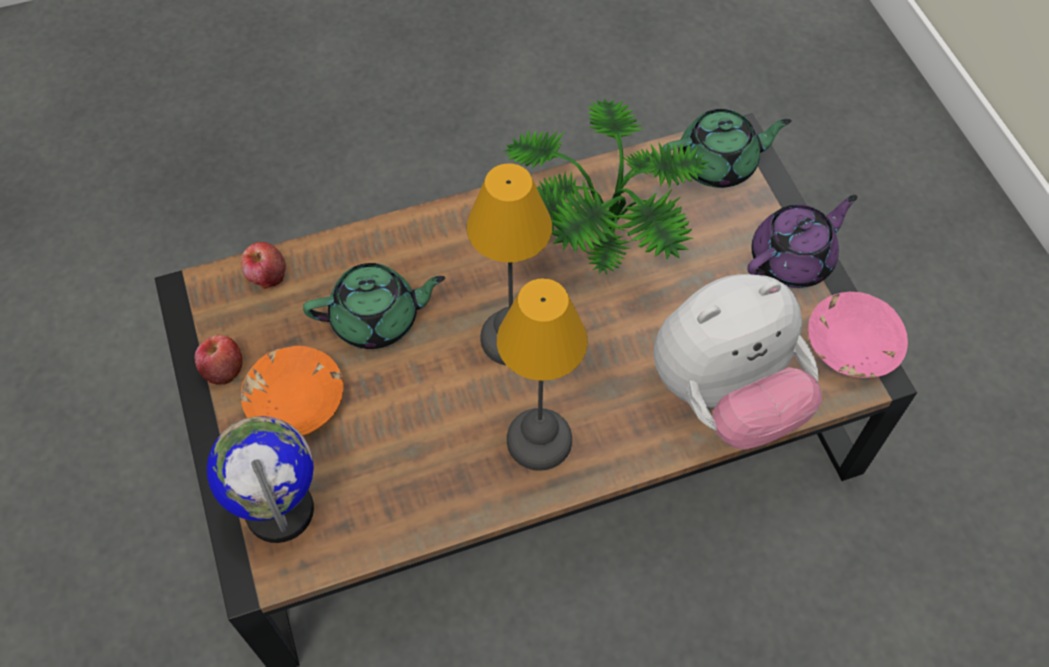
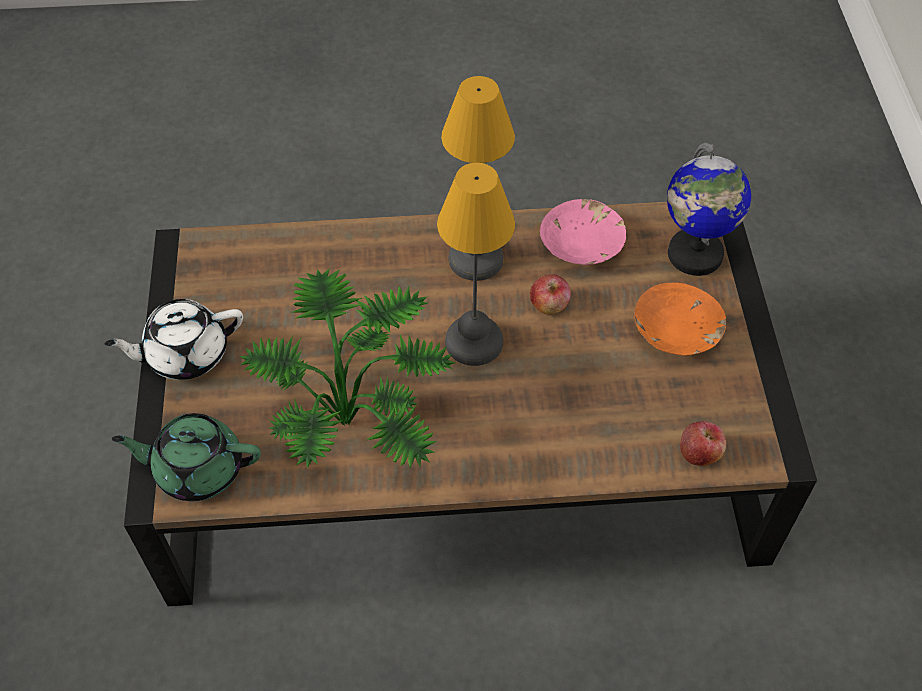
camera: 165 degrees left, 5 degrees down
apple [195,335,243,385] -> apple moved to [530,274,571,314]
green teapot [303,263,445,349] -> none
plush toy [653,274,822,450] -> none
purple teapot [747,195,858,288] -> white teapot [104,299,243,380]
pink bowl [808,292,908,378] -> pink bowl moved to [540,199,626,265]

